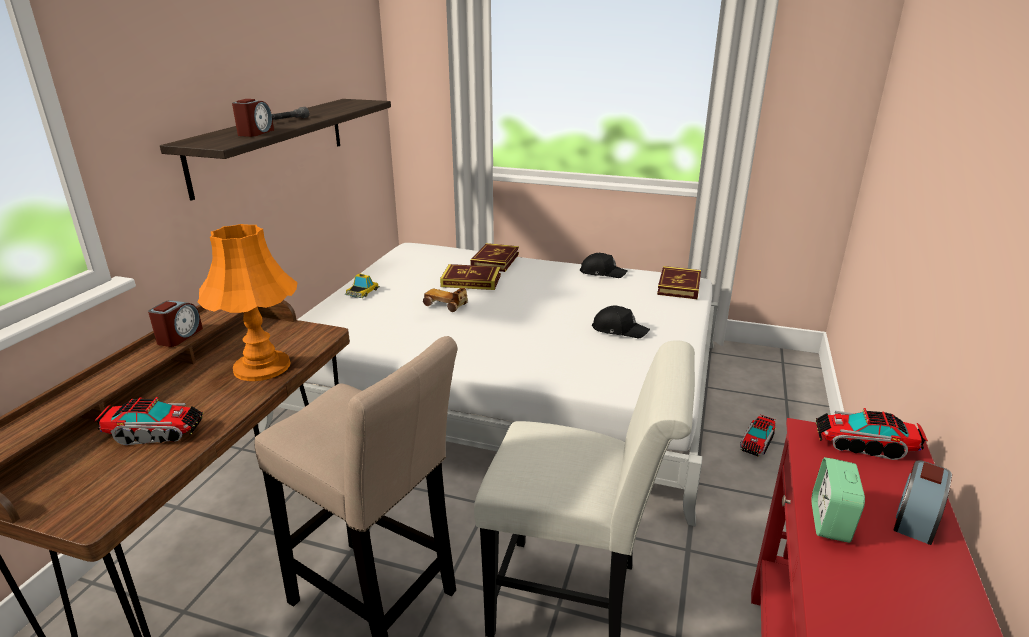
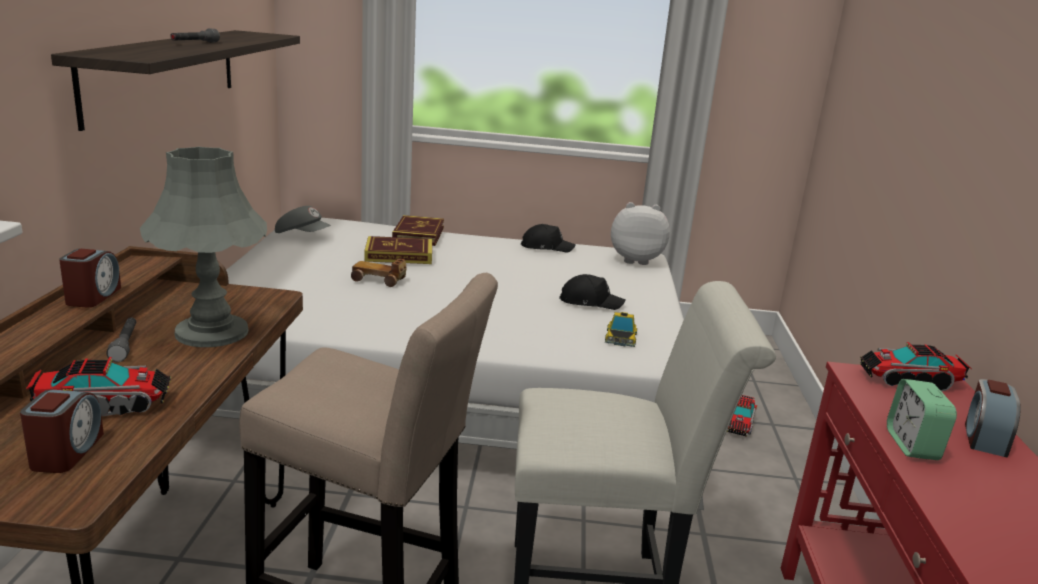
camera: 15 degrees left, 5 degrees down
orange table lamp [198,224,298,381] -> grey table lamp [140,146,267,347]
alarm clock [232,99,274,137] -> alarm clock moved to [20,389,104,473]
toy car [345,274,380,298] -> toy car moved to [605,312,637,347]
book [657,266,701,299] -> plush toy [611,202,670,265]
none -> grey flashlight [106,317,136,362]
none -> grey cap [275,206,331,233]

